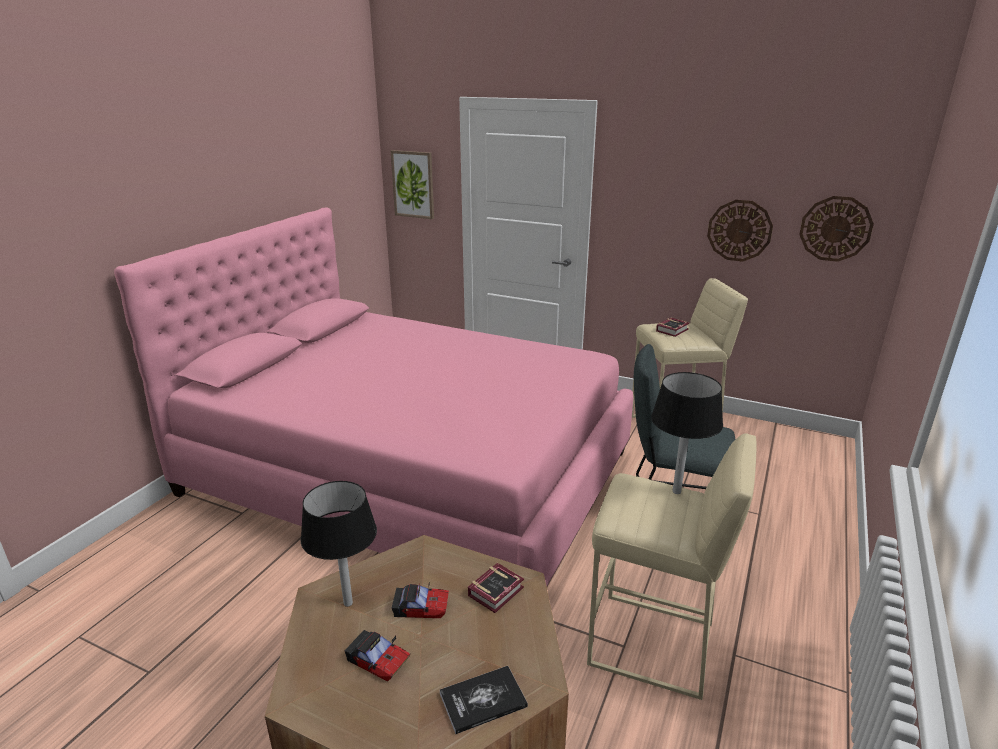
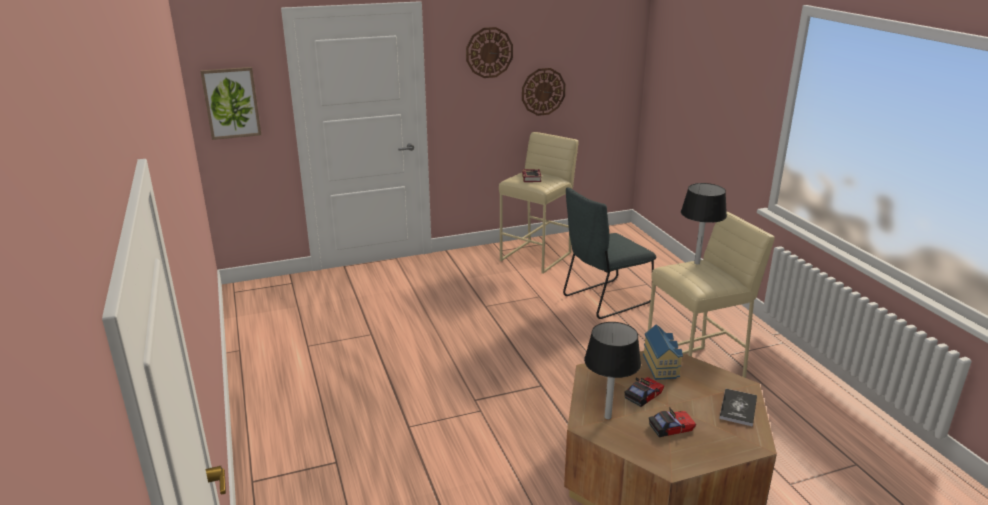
camera: 45 degrees left, 0 degrees up
pink bed [114,207,633,586] -> none
book [468,563,524,613] -> toy house [643,324,683,380]
wall clock [799,196,874,262] -> wall clock moved to [466,27,513,78]

